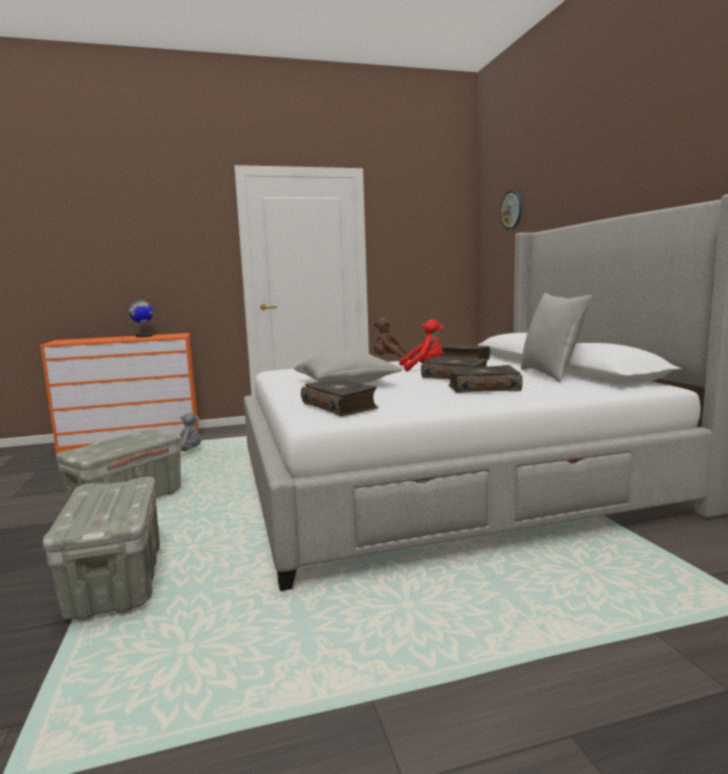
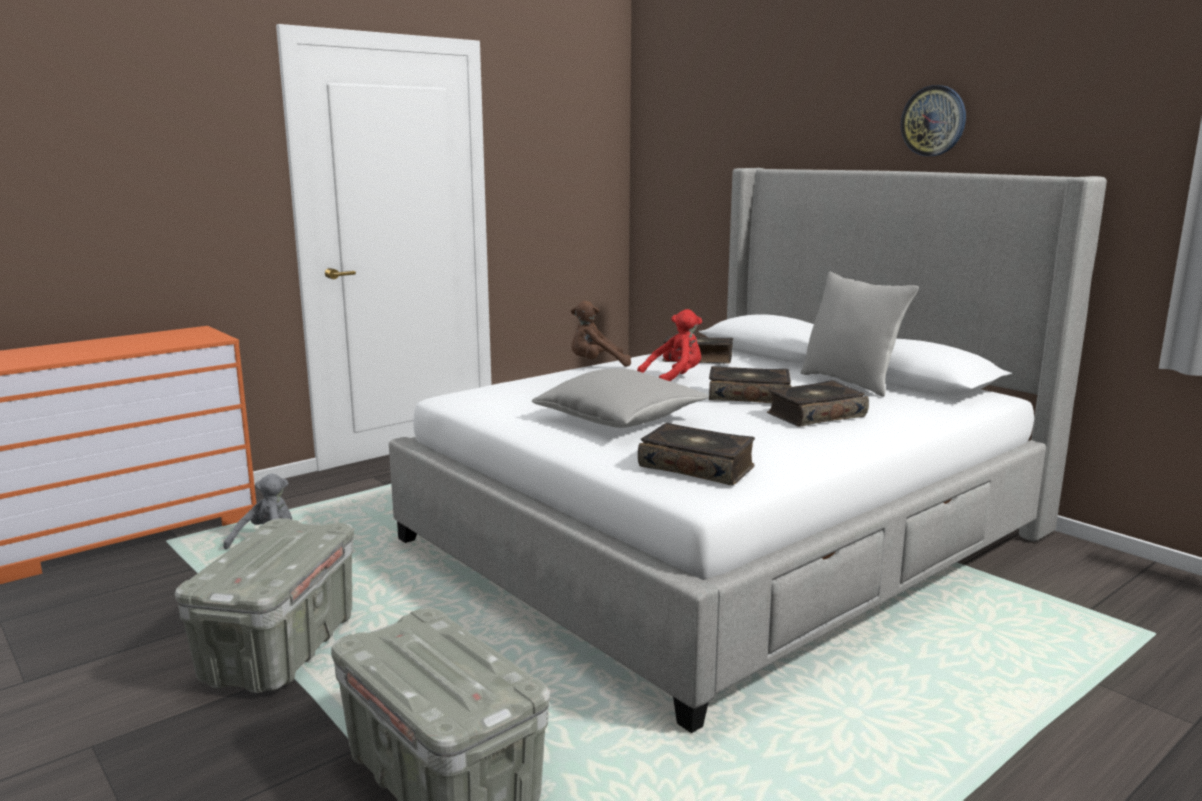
camera: 25 degrees left, 5 degrees up
globe [129,298,153,337] -> none
wall clock [500,190,522,230] -> wall clock moved to [901,85,966,156]

